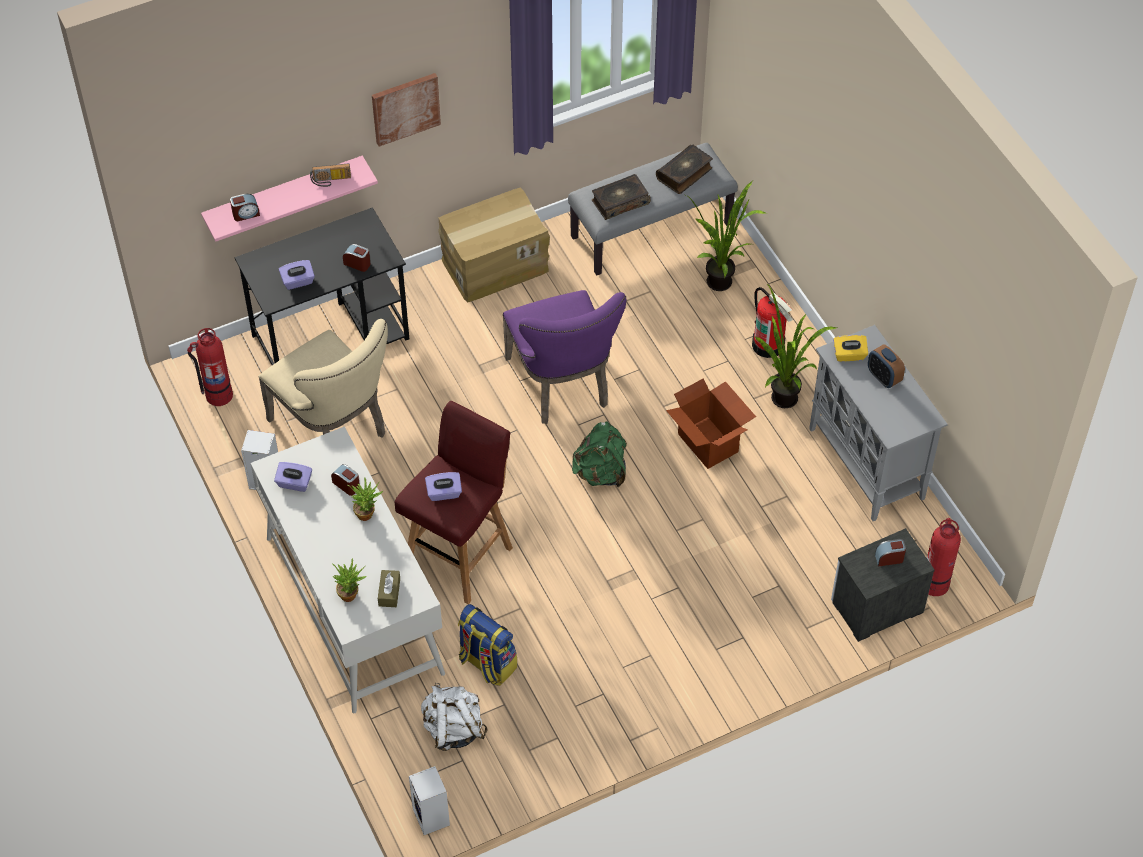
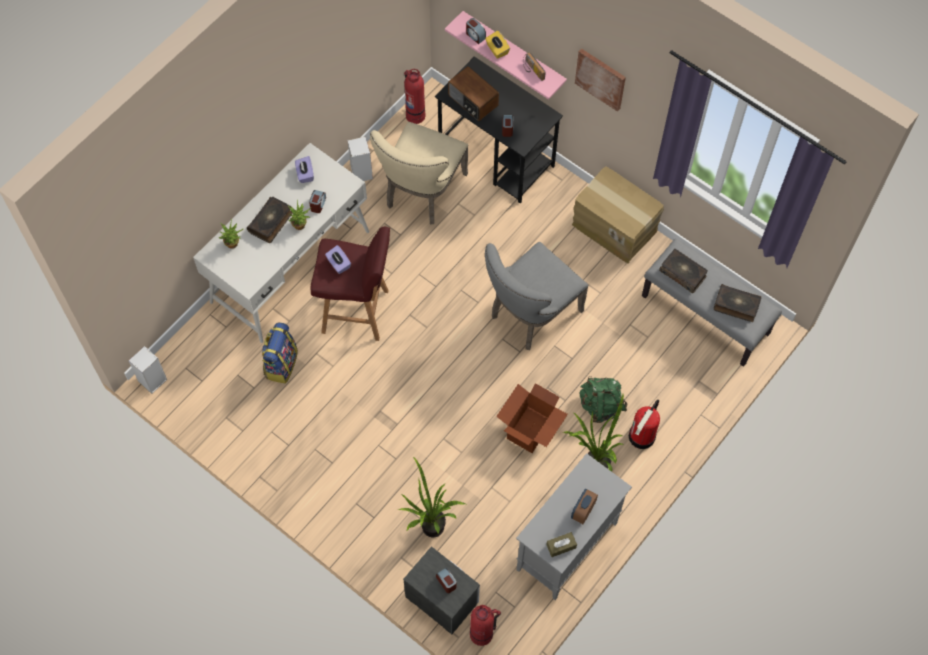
camera: 65 degrees right, 10 degrees up
purple tissue box [279,260,315,290] -> radio [448,66,499,121]
brown tissue box [378,570,400,607] -> brown tissue box moved to [546,532,577,557]
white backpack [421,683,488,751] -> none
purple chair [503,290,626,424] -> grey chair [485,242,589,350]
green backpack [572,421,627,487] -> green backpack moved to [579,376,628,423]
potted plant [686,181,766,291] -> potted plant moved to [399,457,466,537]
yellow tissue box [833,335,868,362] -> yellow tissue box moved to [485,31,510,59]
none -> book [247,196,293,243]

